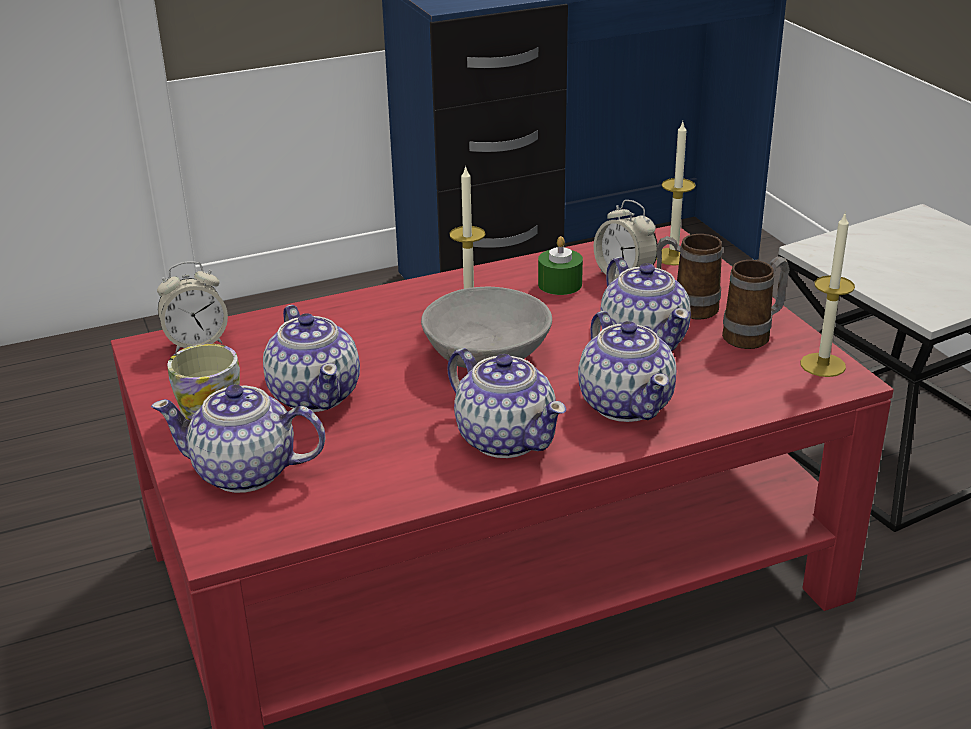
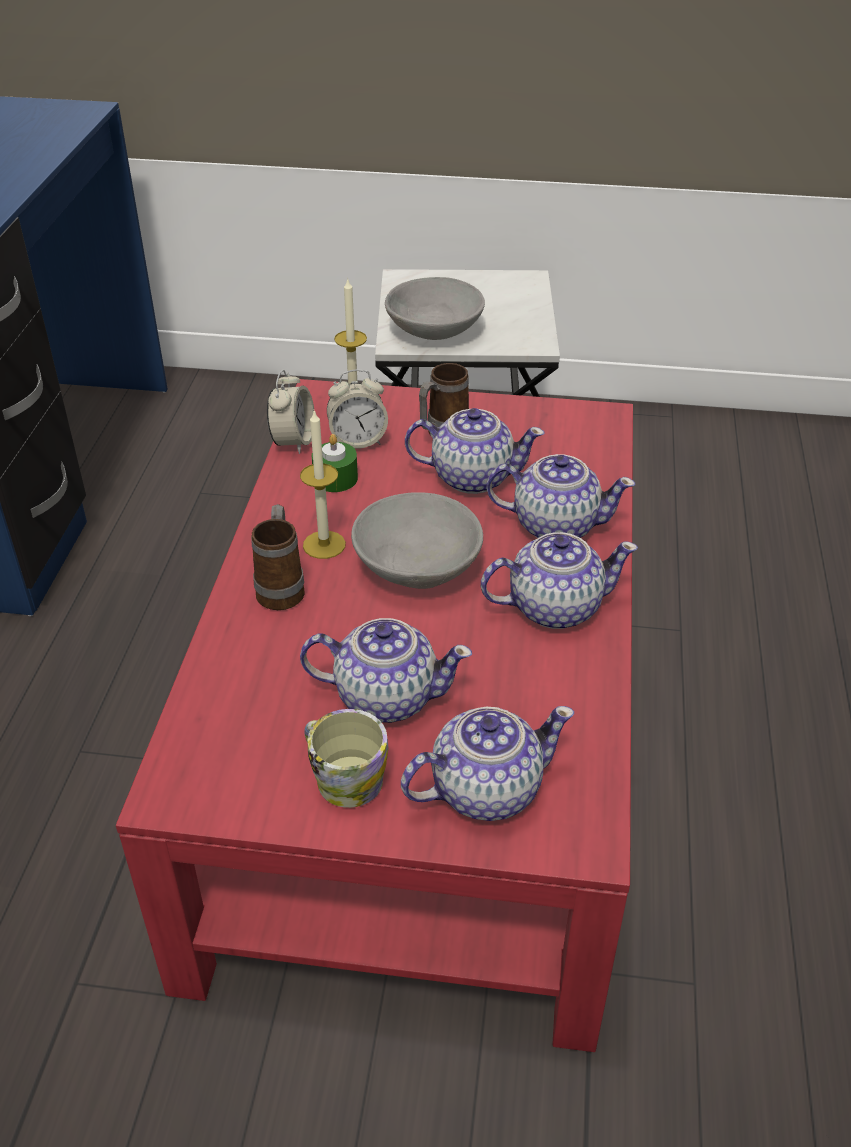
camera: 60 degrees left, 10 degrees up
teapot [151,385,325,493] -> teapot turned 150 degrees counterclockwise [401,706,574,821]
alarm clock [157,261,228,352] -> alarm clock moved to [267,369,314,454]
mug [722,256,789,349] -> mug moved to [251,504,305,610]
candle [800,214,855,377] -> none
none -> grey bowl [385,277,485,340]

